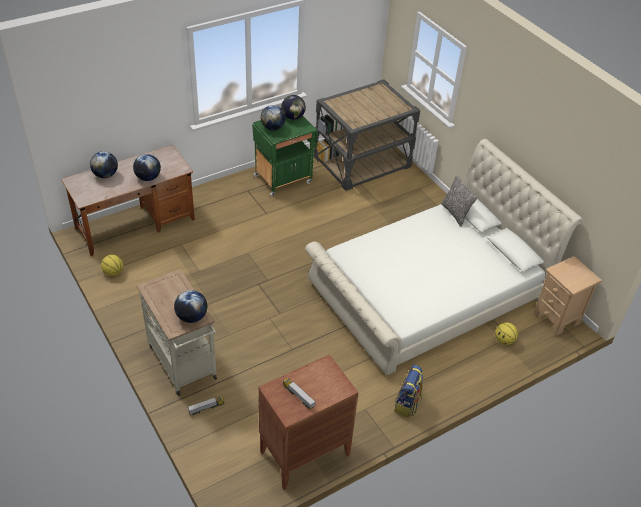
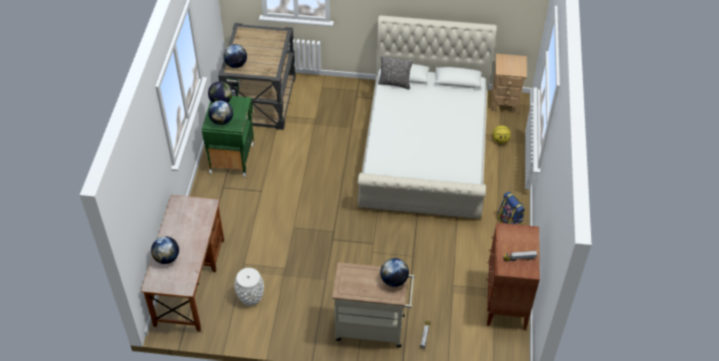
camera: 50 degrees left, 5 degrees up
basketball [101,255,123,276] -> none
globe [133,154,161,181] -> globe moved to [223,44,247,68]
none -> white stool [235,268,264,306]

